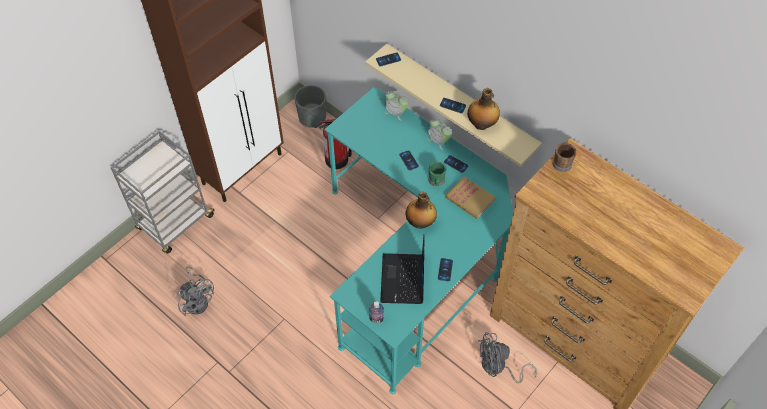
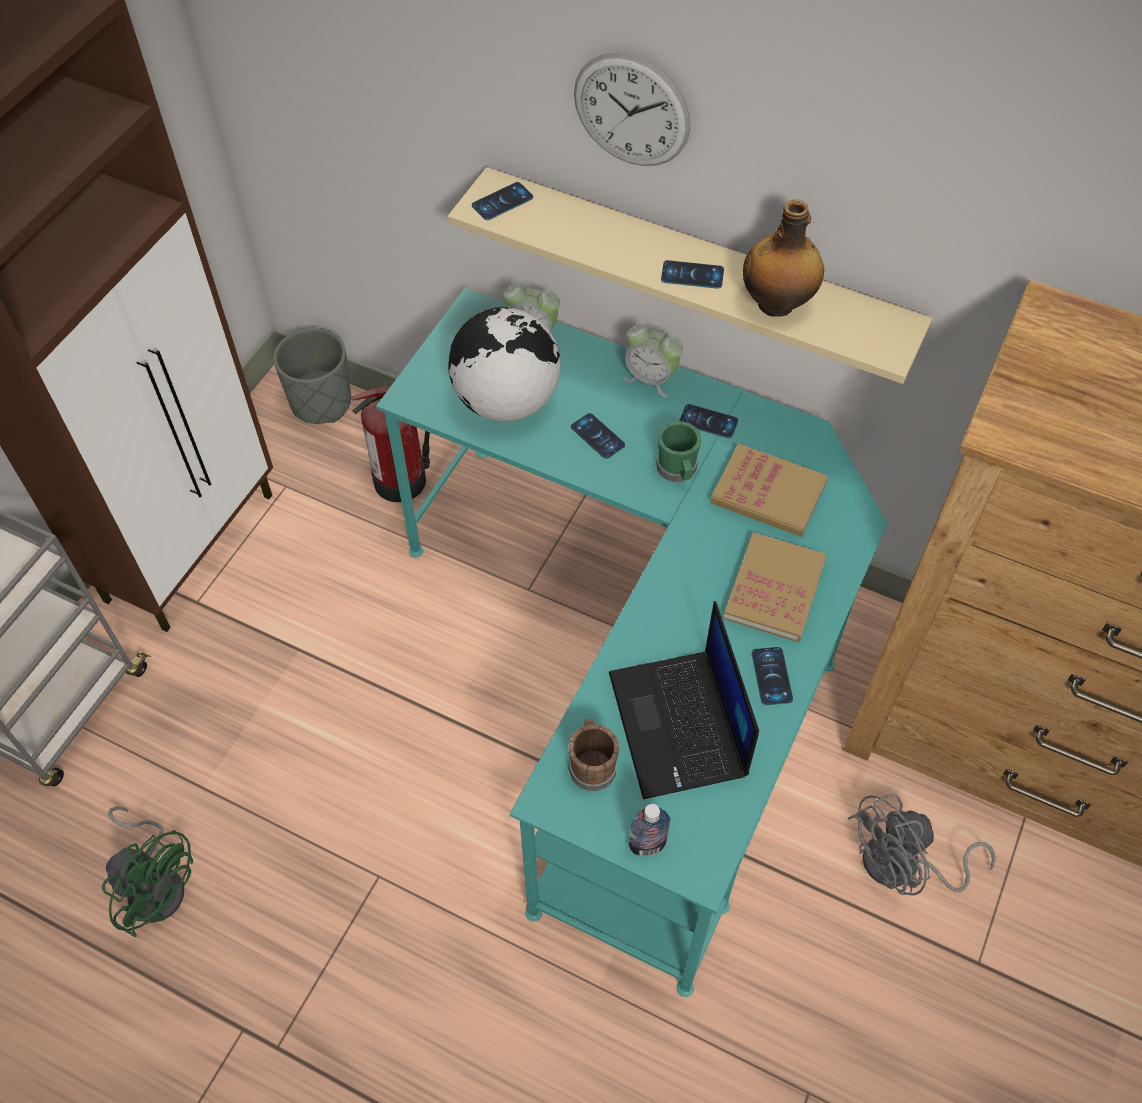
camera: 15 degrees left, 0 degrees up
grey fan [178,267,214,316] -> green fan [102,806,193,937]
bottle [405,192,437,229] -> none
brown mug [552,142,577,172] -> brown mug moved to [568,719,619,791]
none -> globe [448,307,561,421]
none -> wall clock [574,52,690,166]
none -> book [723,532,827,642]

